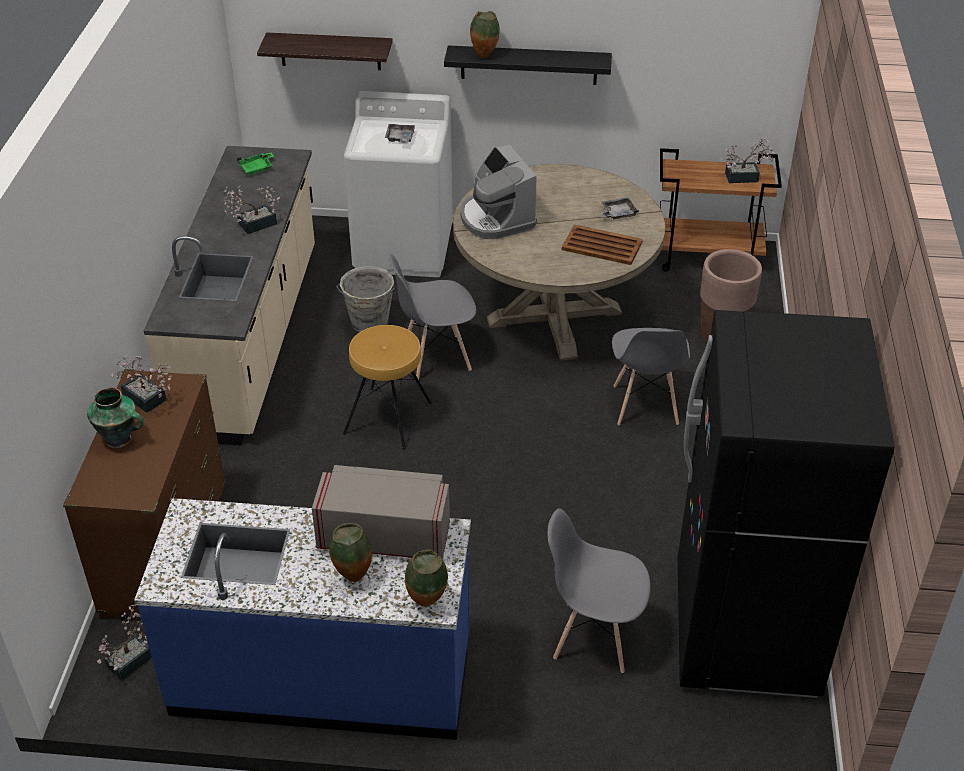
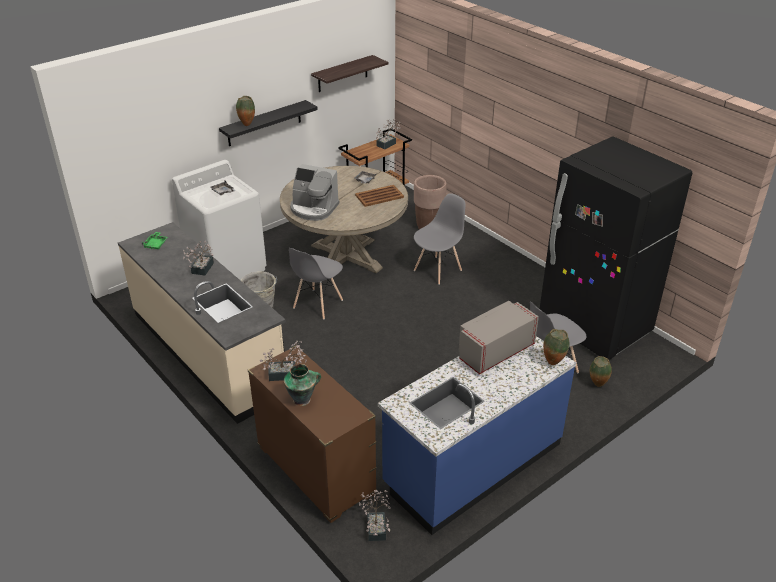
camera: 45 degrees left, 5 degrees down
shelf [257,32,393,70] -> shelf moved to [311,55,389,92]
vase [329,523,372,582] -> vase moved to [590,356,612,387]
brown stool [343,325,432,450] -> none
grey chair [612,328,690,425] -> grey chair turned 90 degrees counterclockwise [414,193,466,285]

